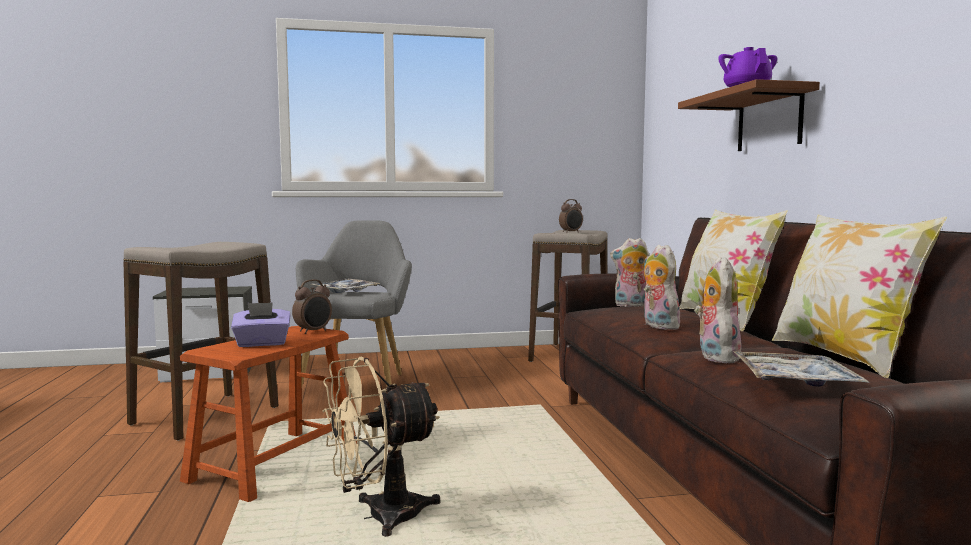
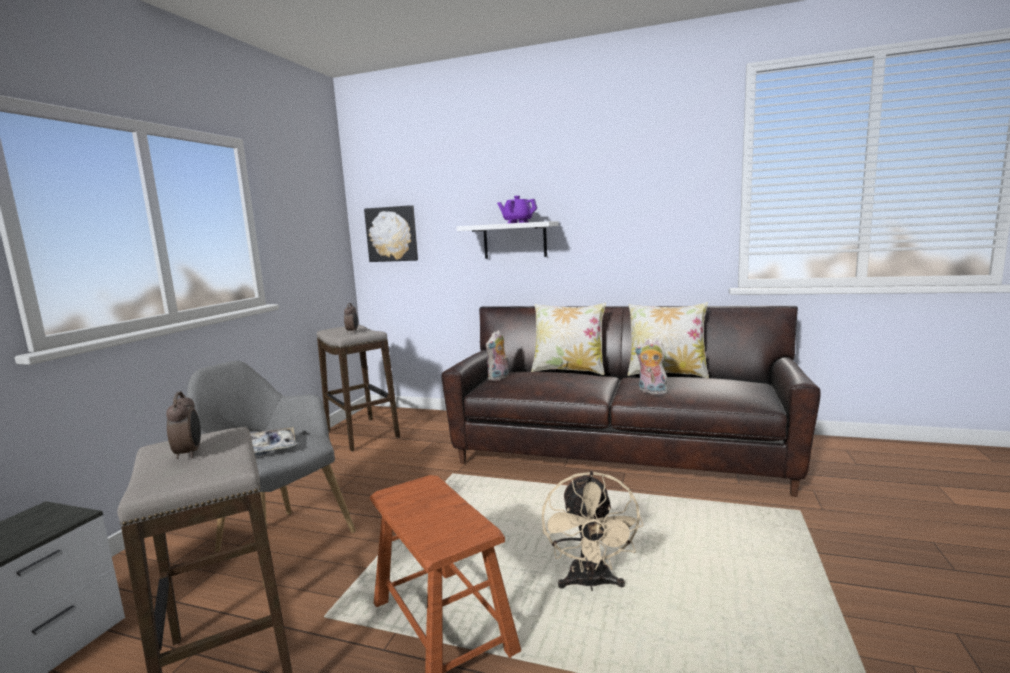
camera: 60 degrees left, 5 degrees up
purple tissue box [231,302,291,347] -> none
alarm clock [292,279,332,334] -> alarm clock moved to [166,392,201,459]
plush toy [644,245,680,330] -> none
brown shelf [678,79,820,151] -> white shelf [456,221,559,259]
tray [733,351,869,387] -> none
none -> picture [364,205,418,262]

